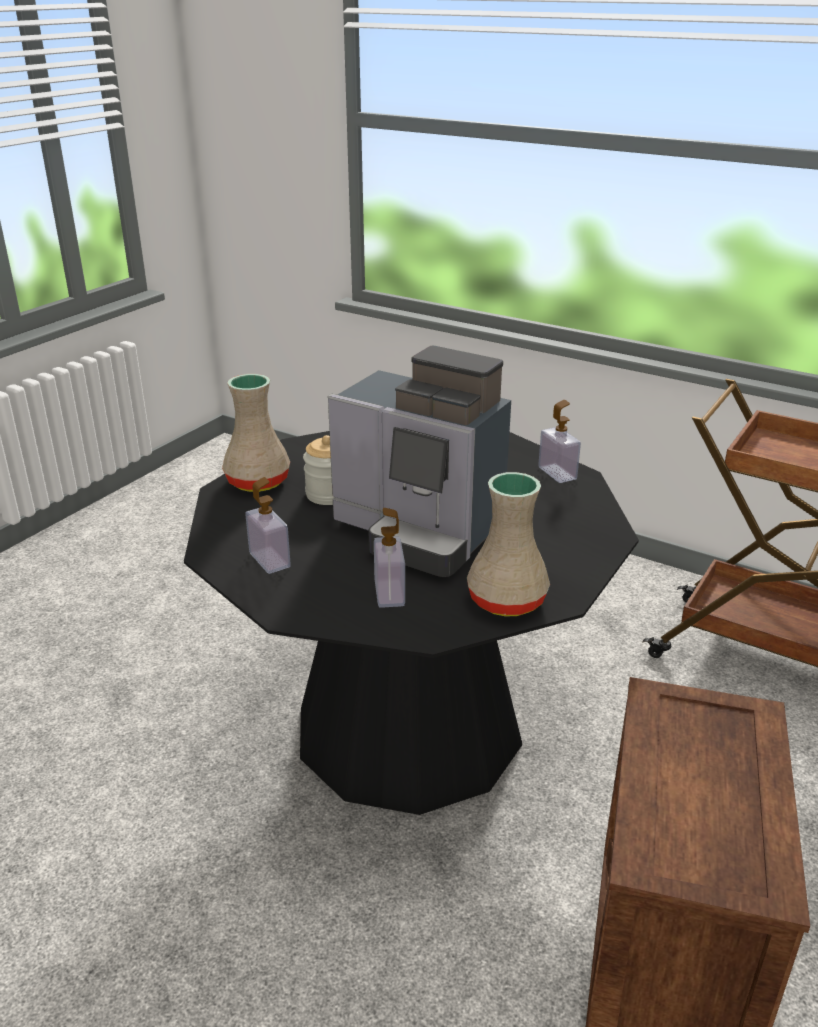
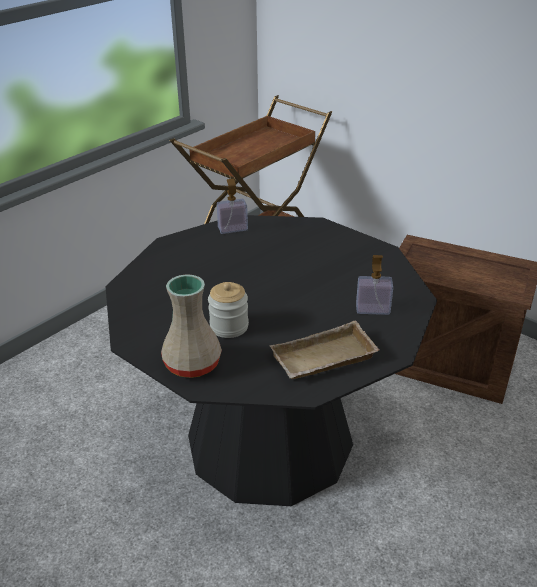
camera: 80 degrees left, 5 degrees up
soap dispenser [245,477,291,574] -> beige tray [270,320,379,379]
coffee machine [328,346,511,577] -> none
beige vase [467,472,550,617] -> none

